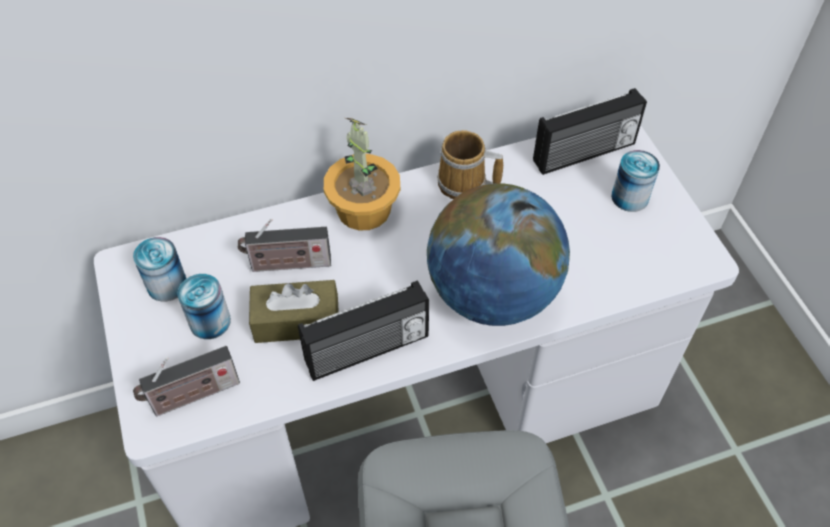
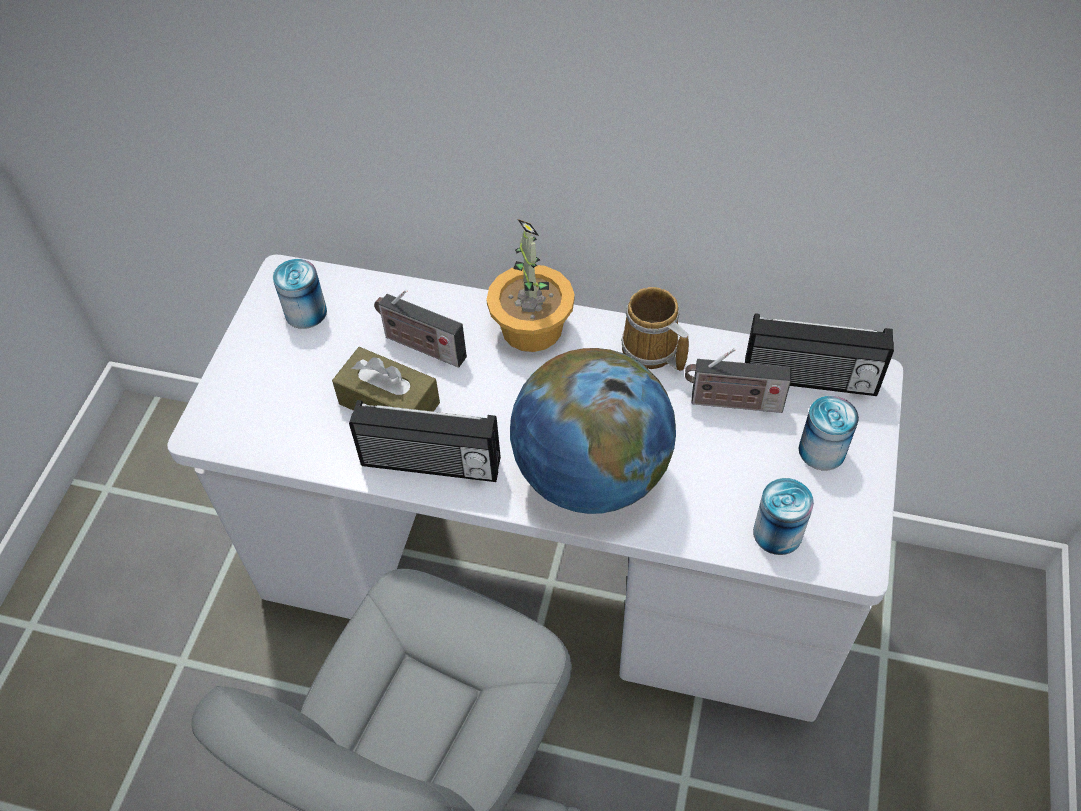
camera: 35 degrees right, 0 degrees up
radio [133,346,240,416] -> radio moved to [685,348,791,413]
can [177,274,231,339] -> can moved to [753,478,814,555]

